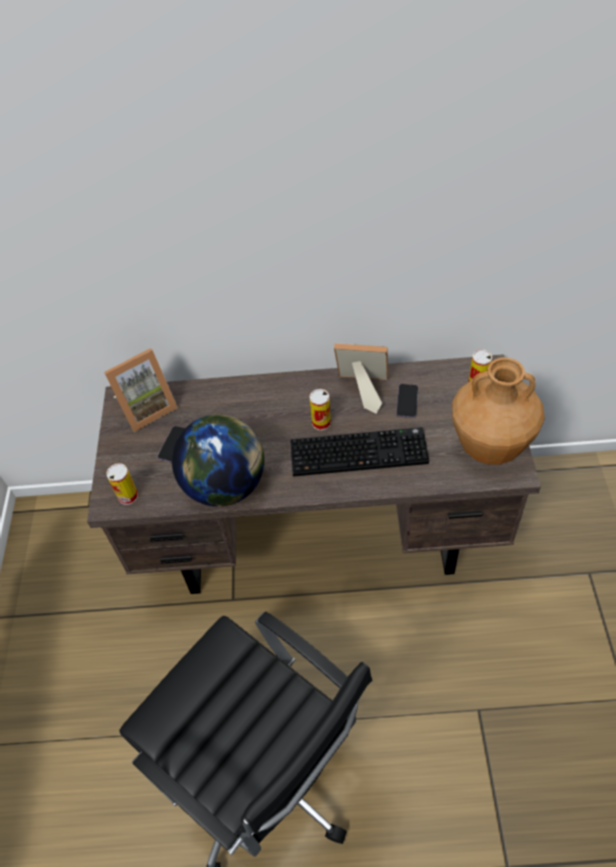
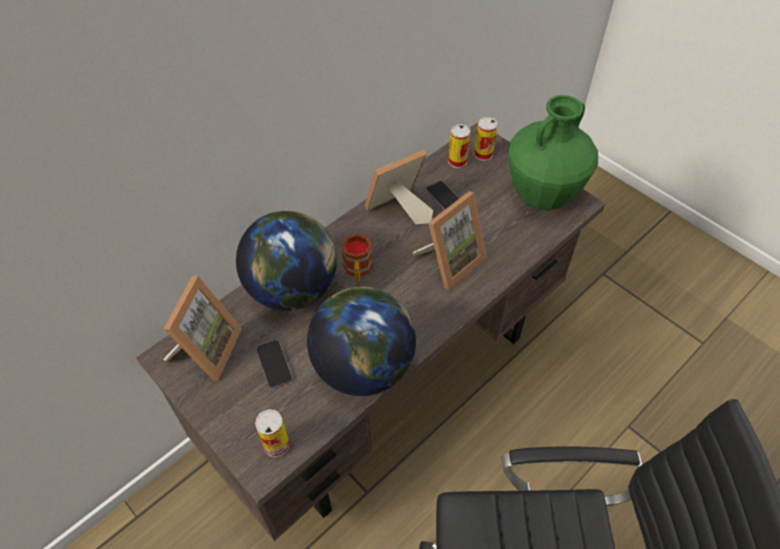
camera: 45 degrees left, 0 degrees up
keyboard [290,427,429,476] -> picture frame [413,191,486,289]
can [310,389,331,431] -> can moved to [448,124,470,168]
brown vase [452,358,545,465] -> green vase [508,95,598,211]
none -> globe [236,211,337,311]
none -> mug [341,233,373,282]

